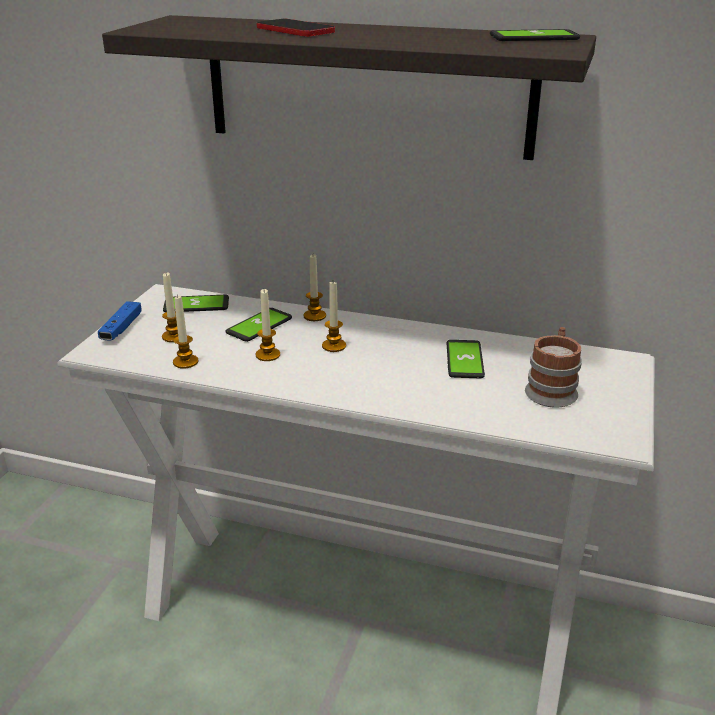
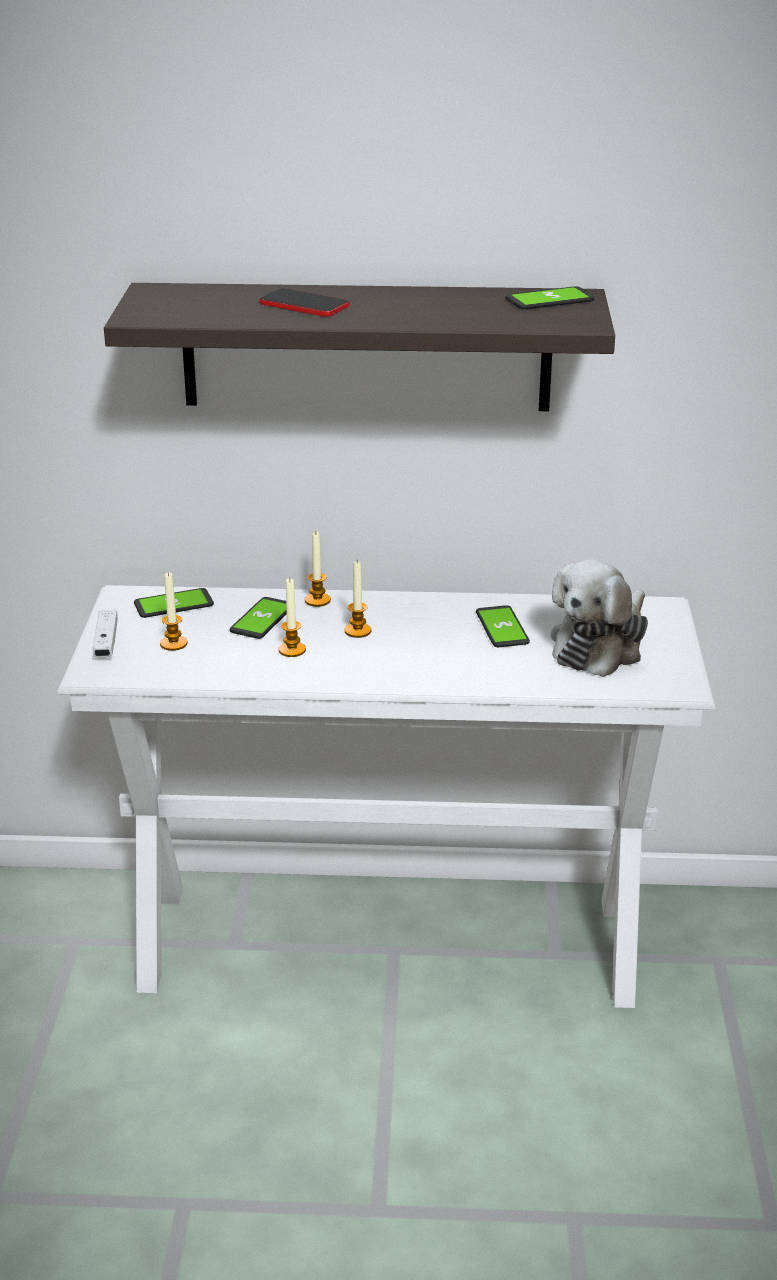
camera: 15 degrees left, 0 degrees up
blue game controller [98,301,142,341] -> white game controller [93,610,118,658]
candle [173,295,198,369] -> none
mug [525,327,582,408] -> plush toy [551,559,648,677]

